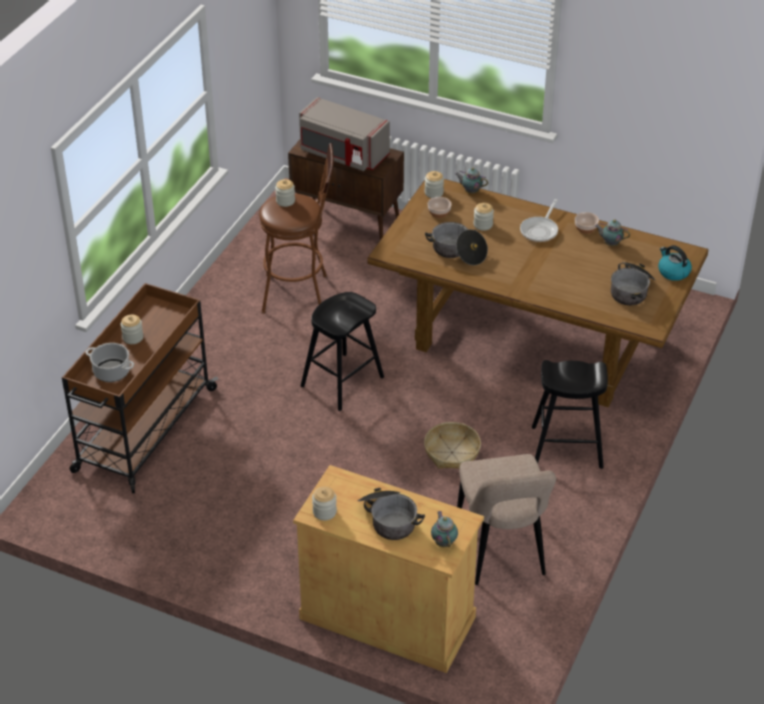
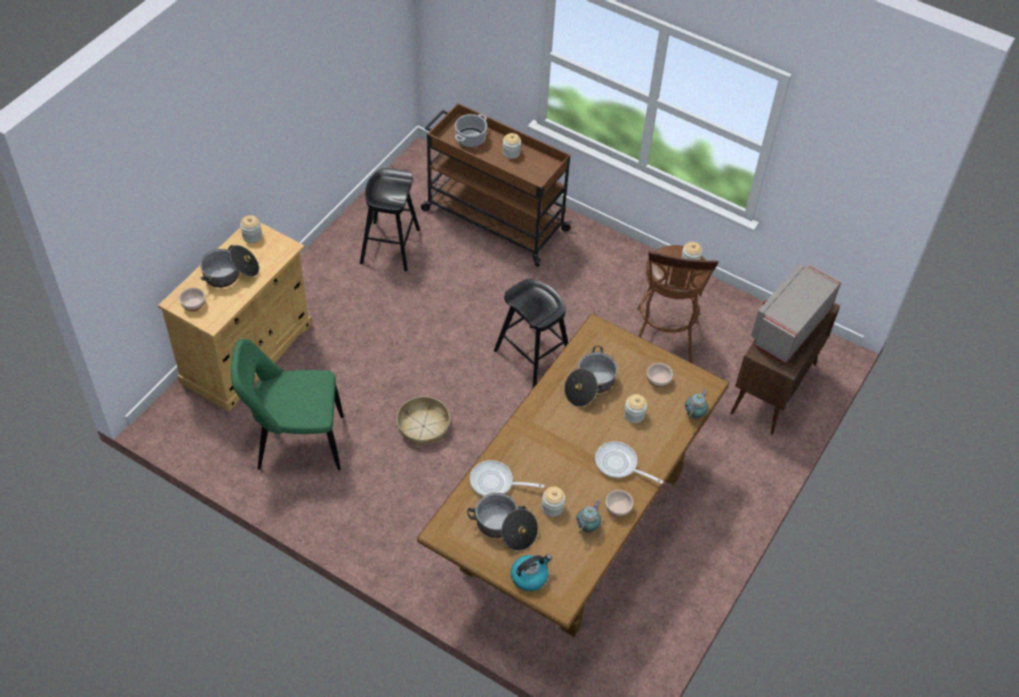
camera: 95 degrees right, 10 degrees up
jar [424,171,444,198] -> jar moved to [542,487,565,517]
teapot [431,511,458,547] -> bowl [179,287,205,312]
beige chair [457,454,556,585] -> green chair [231,339,344,470]
black stool [532,360,608,469] -> black stool moved to [360,168,420,271]
none -> frying pan [470,460,545,496]

